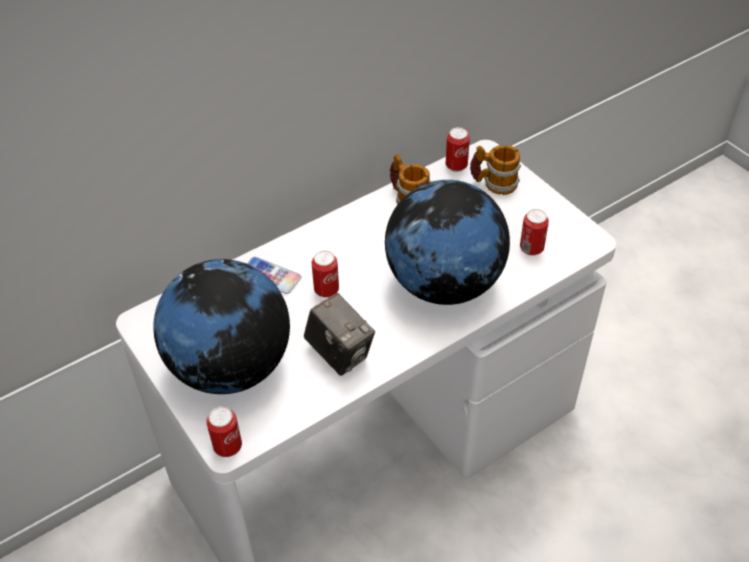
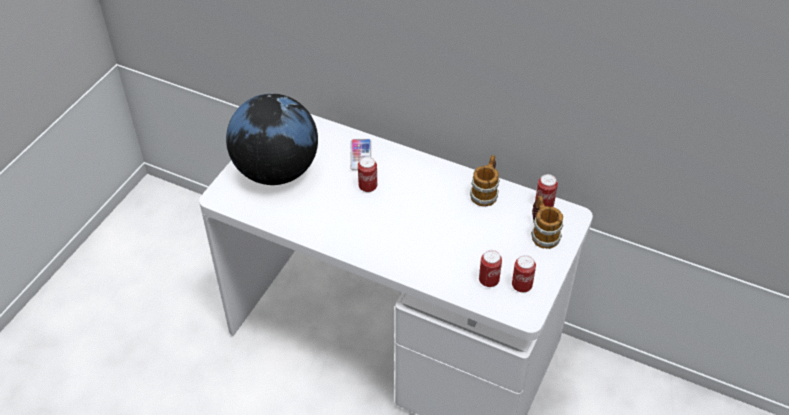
camera: 60 degrees right, 0 degrees up
can [207,406,242,457] -> can moved to [512,255,536,292]
camera [304,293,375,376] -> none
globe [385,180,510,305] -> none

